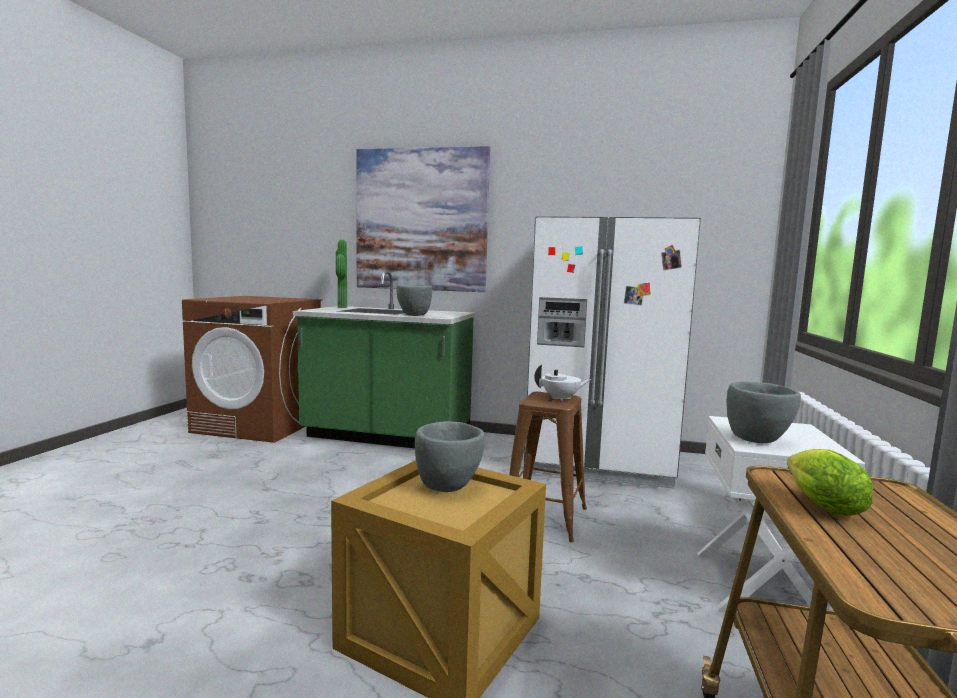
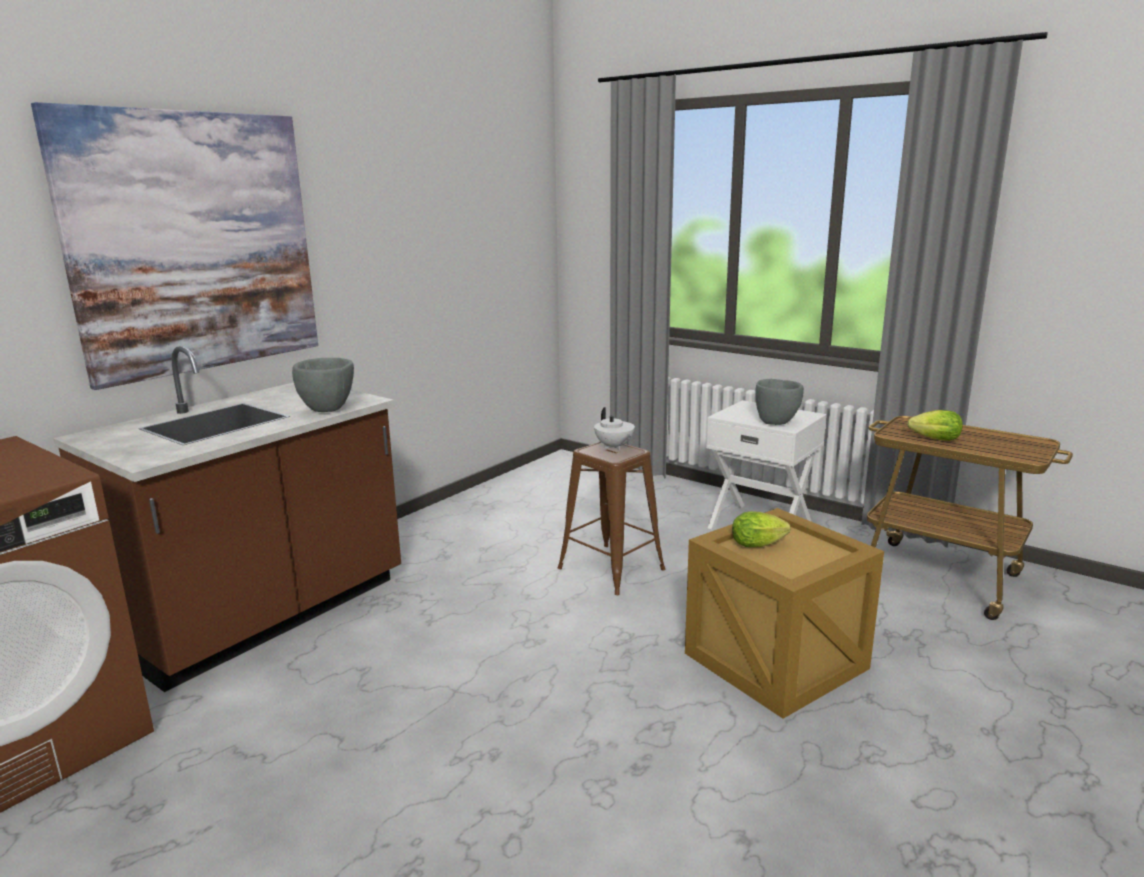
camera: 65 degrees left, 10 degrees up
green counter [293,271,475,448] -> brown counter [53,346,401,692]
potted plant [336,240,347,308] -> none
grey bowl [415,421,485,492] -> lettuce [732,511,791,547]
white fridge [524,216,701,489] -> none
white teapot [534,364,591,401] -> white teapot turned 135 degrees clockwise [594,407,635,450]

